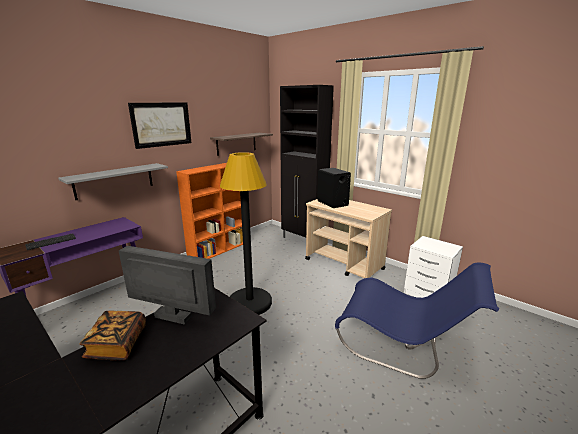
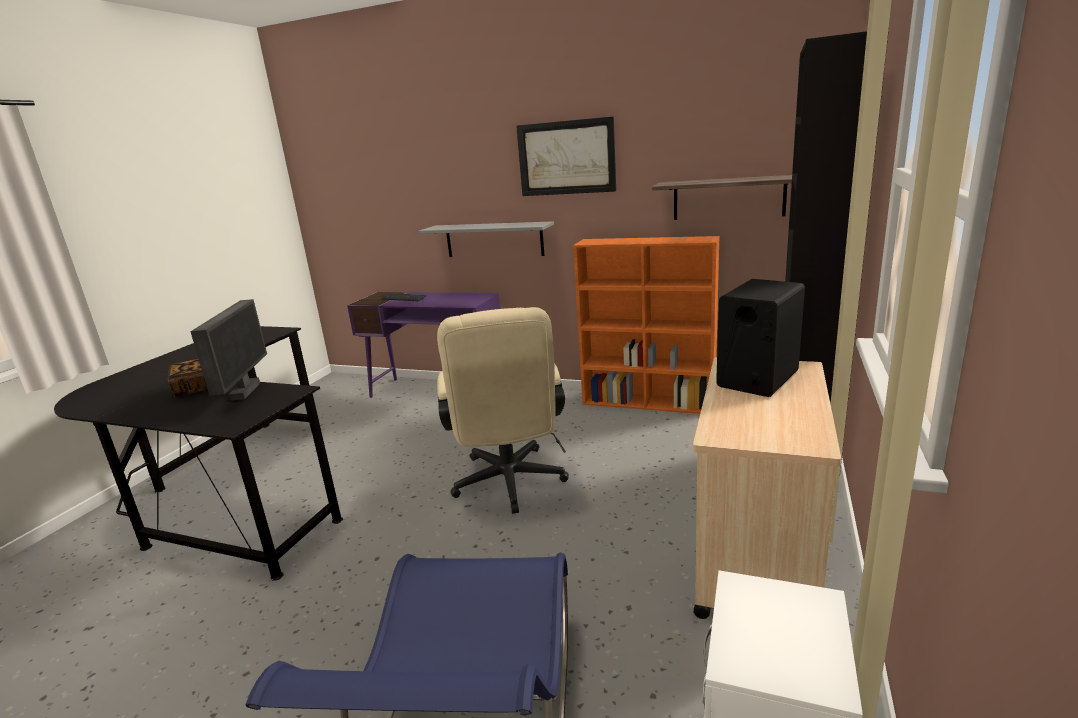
camera: 70 degrees right, 0 degrees up
black floor lamp [220,152,272,315] -> beige office chair [437,307,569,514]

